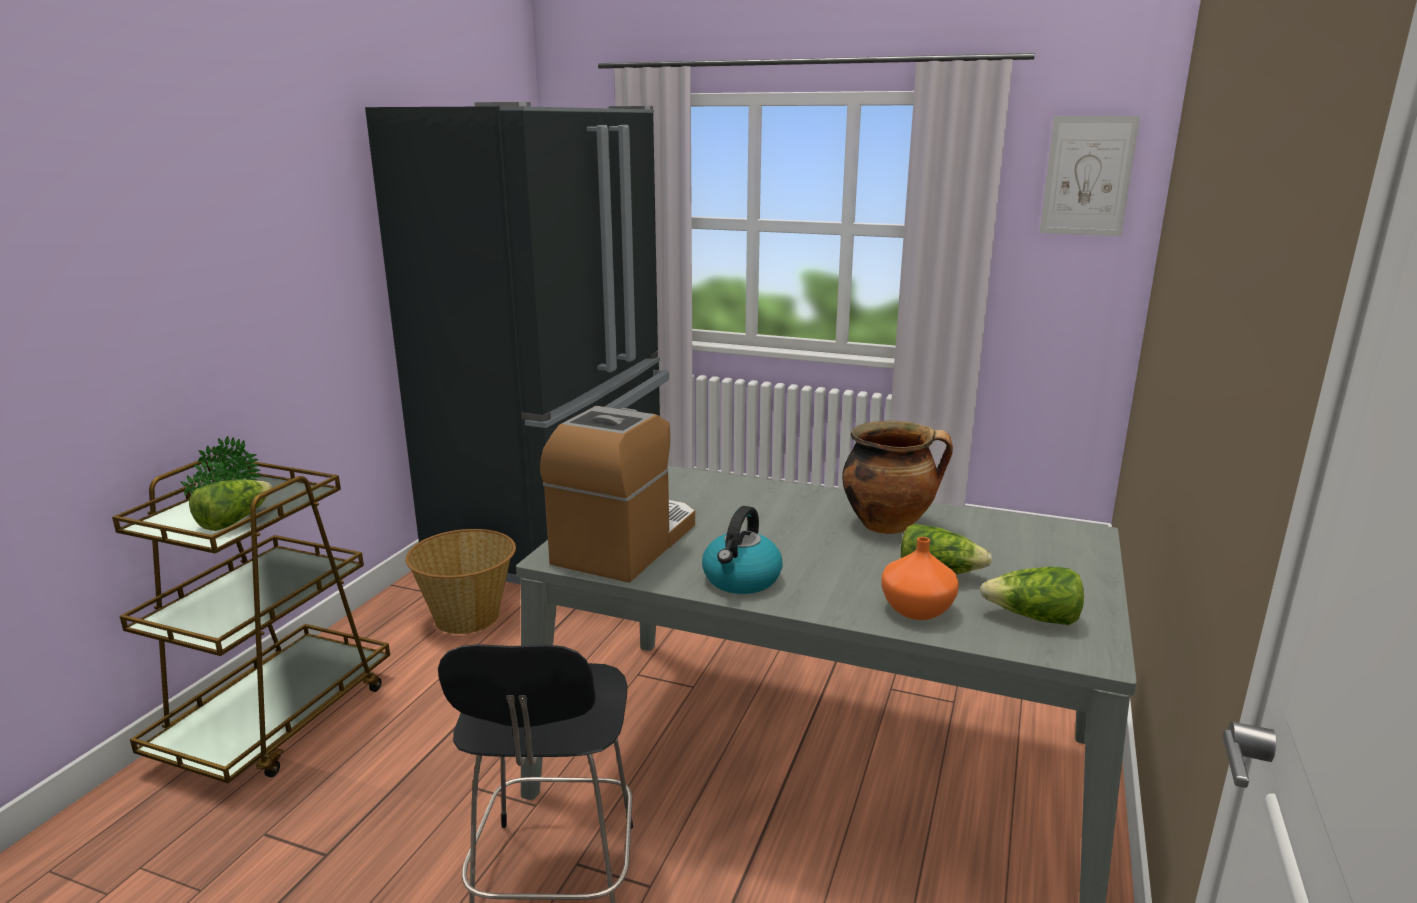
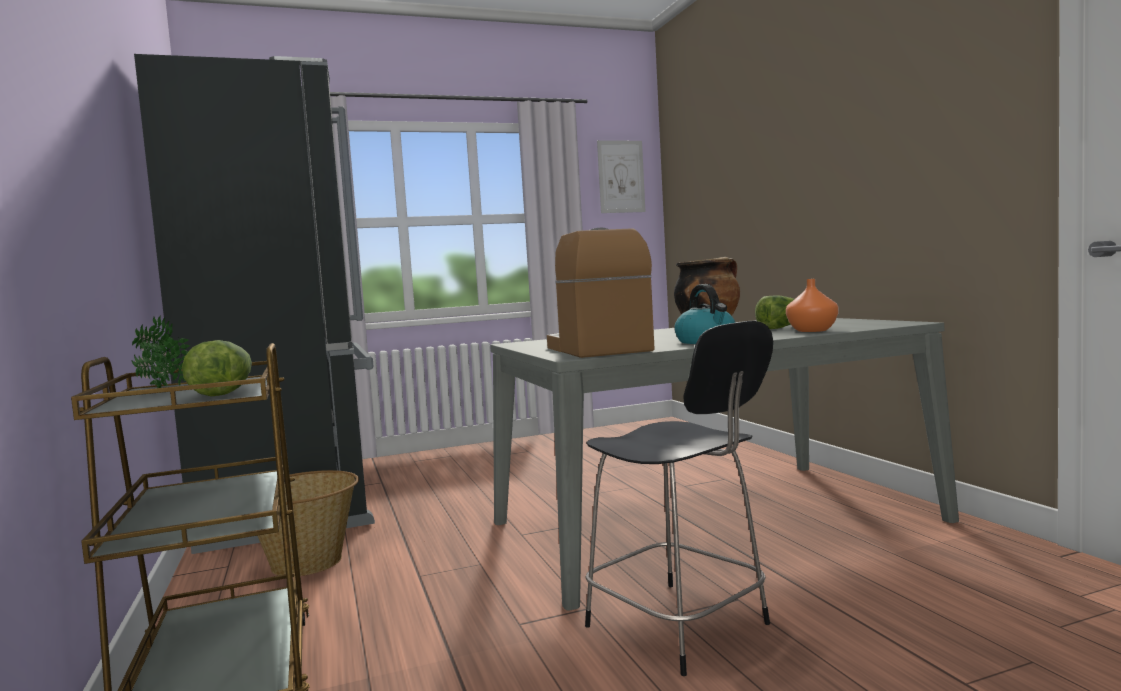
camera: 40 degrees left, 15 degrees down
lettuce [980,567,1084,625] -> none

